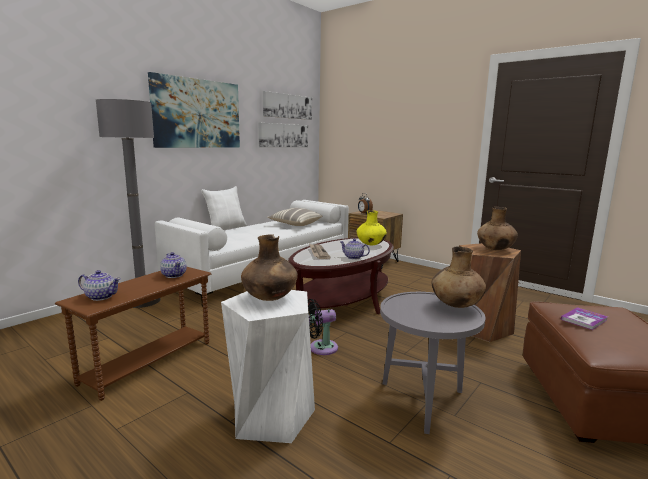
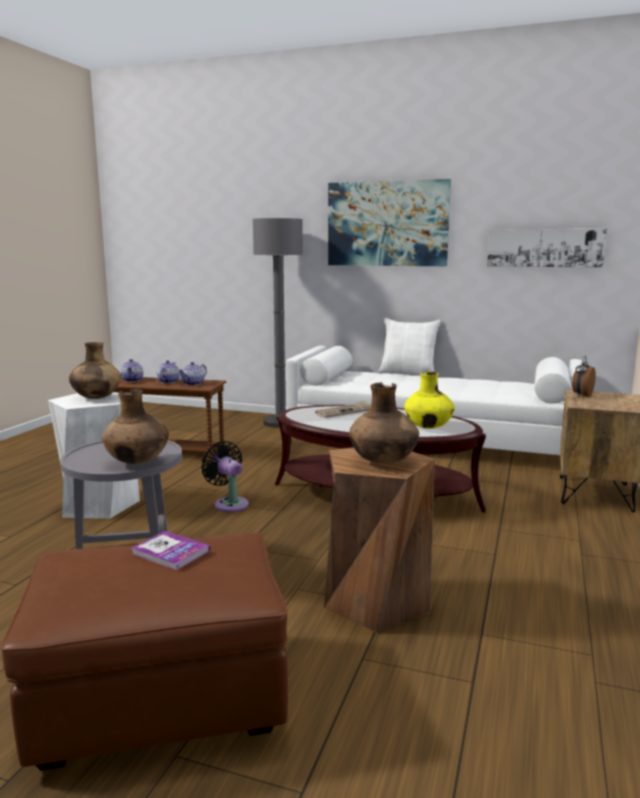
camera: 70 degrees right, 0 degrees up
picture [263,91,312,120] -> none
pillow [267,208,322,226] -> none
teapot [340,239,370,260] -> teapot moved to [157,360,180,384]

